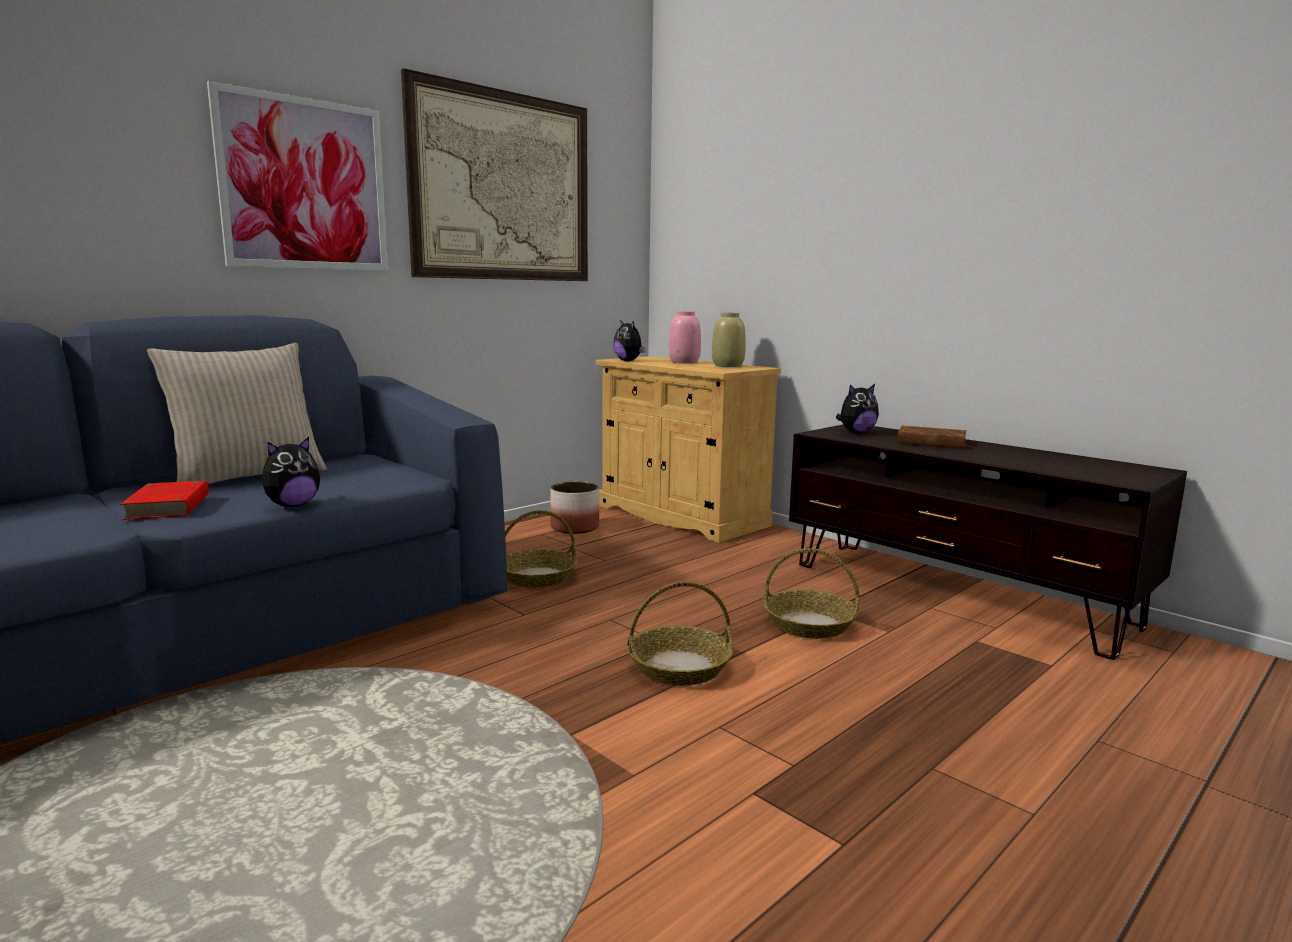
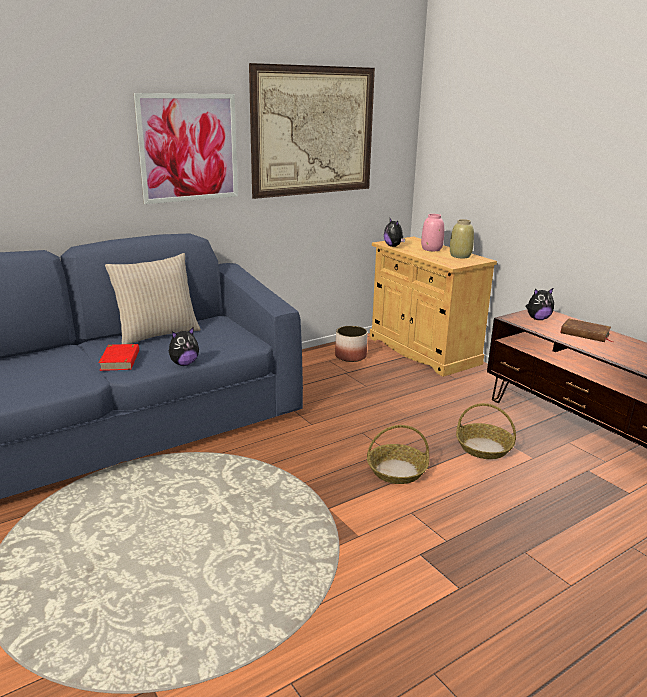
camera: 10 degrees right, 10 degrees up
basket [505,510,578,588] -> none

